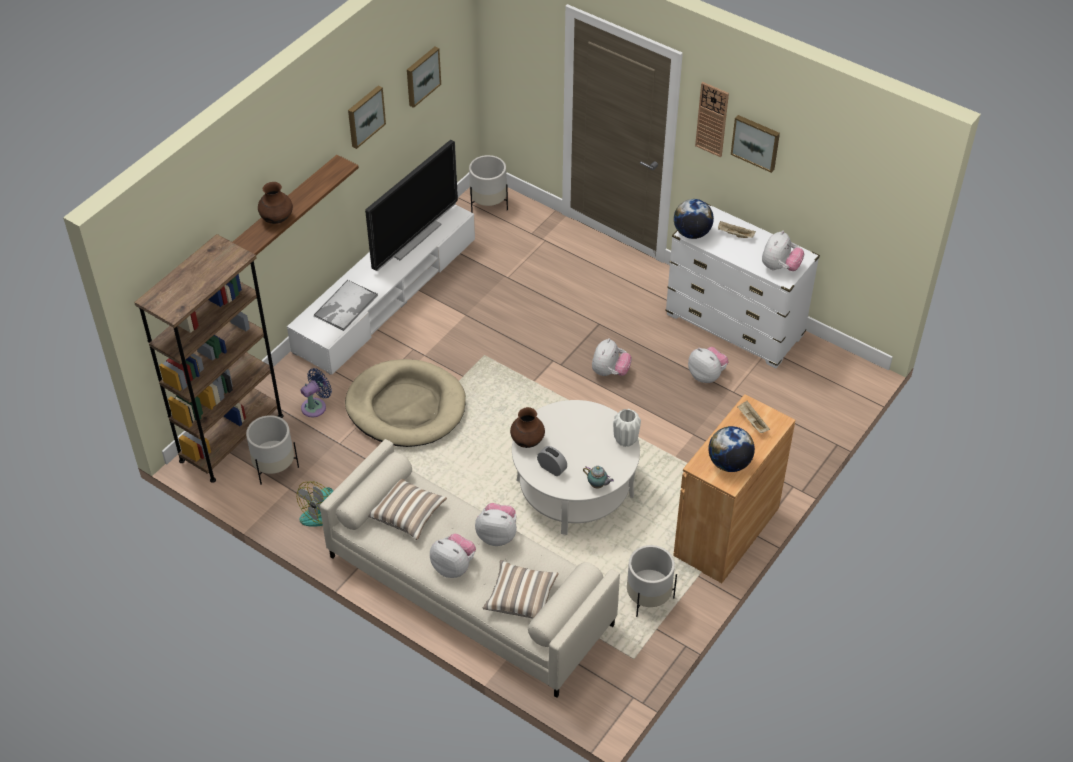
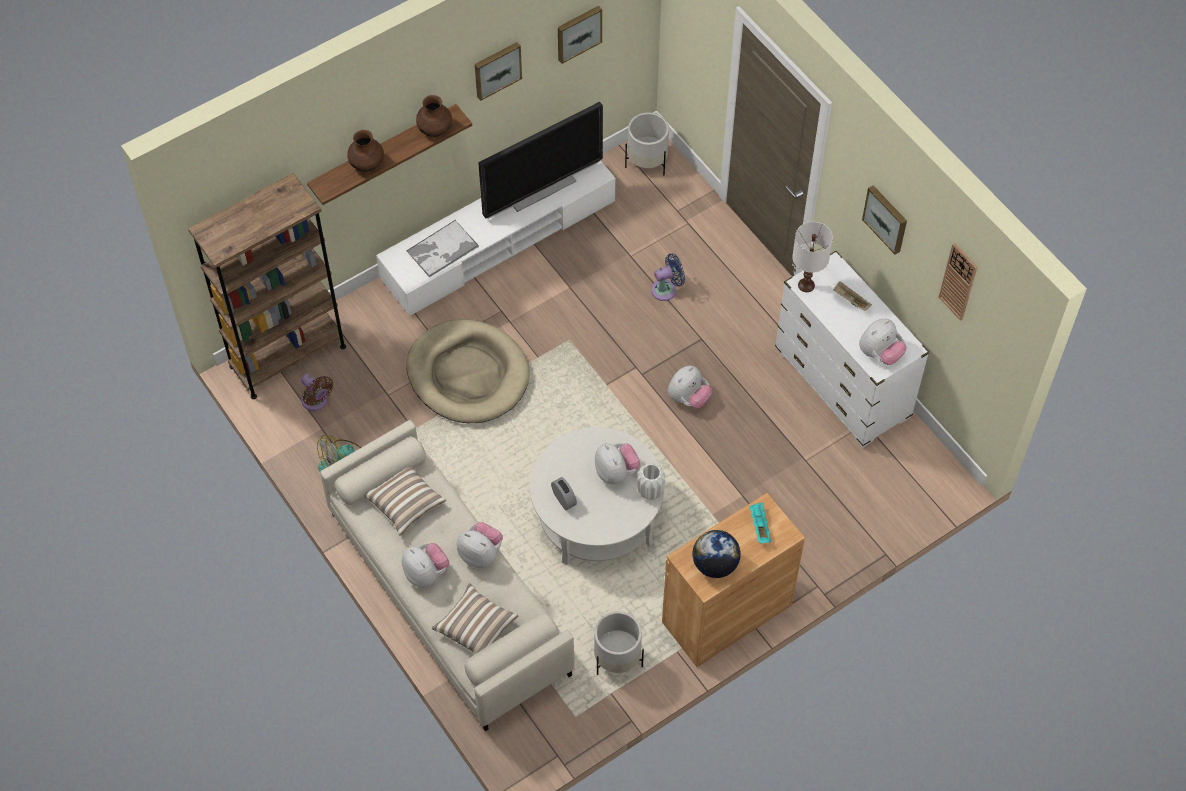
camera: 20 degrees right, 10 degrees up
white planter [246,415,299,485] -> brown fan [301,374,333,411]
blue fan [300,368,332,418] -> blue fan moved to [651,254,685,301]
brown vase [510,407,545,448] -> brown vase moved to [416,95,452,137]
teapot [583,466,614,489] -> none
globe [674,199,714,239] -> white table lamp [792,222,833,292]
plush toy [688,347,729,383] -> plush toy moved to [595,443,640,485]
wall clock [695,82,729,157] -> wall clock moved to [939,243,977,321]
beige tray [737,401,770,433] -> turquoise tray [750,502,771,543]

